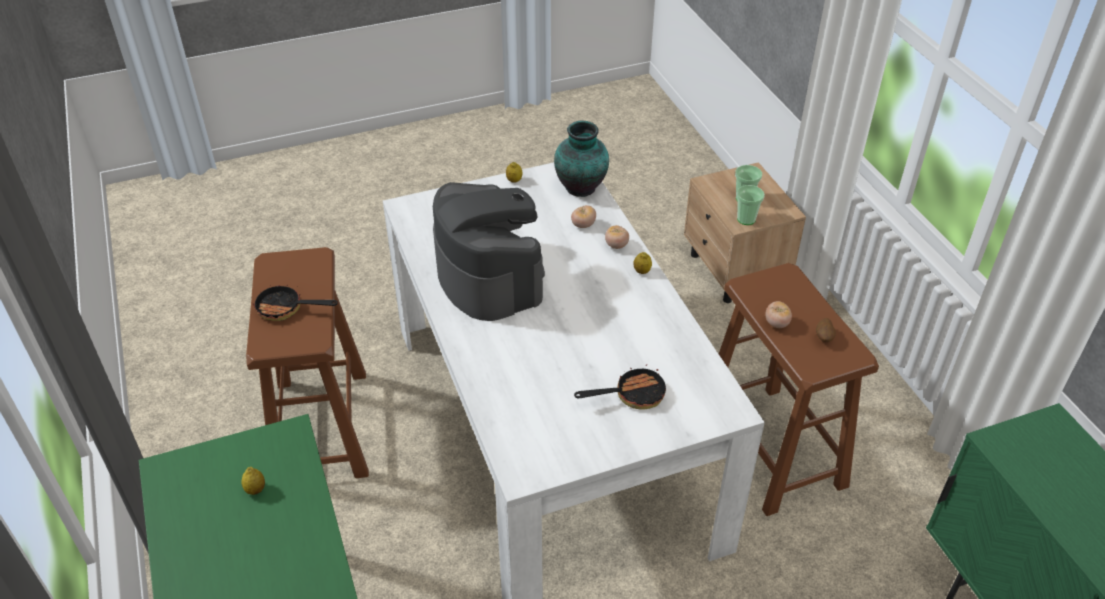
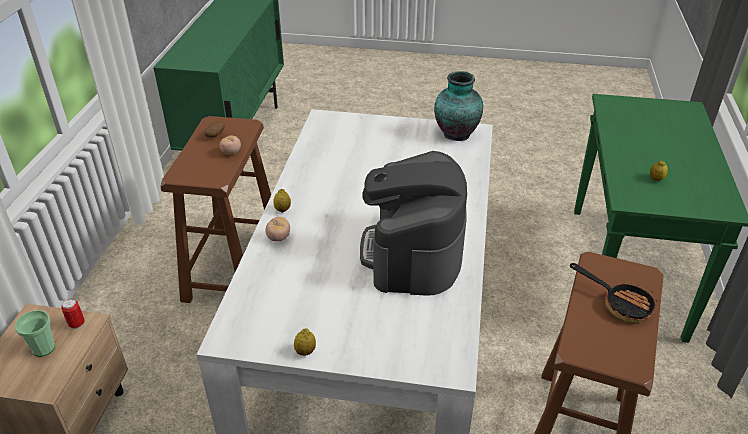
camera: 150 degrees left, 5 degrees down
vase [554,120,609,197] -> vase moved to [434,71,483,141]
tomato [571,205,596,228] -> none
frying pan [574,364,666,410] -> none
cup [736,185,765,225] -> can [61,299,85,329]

